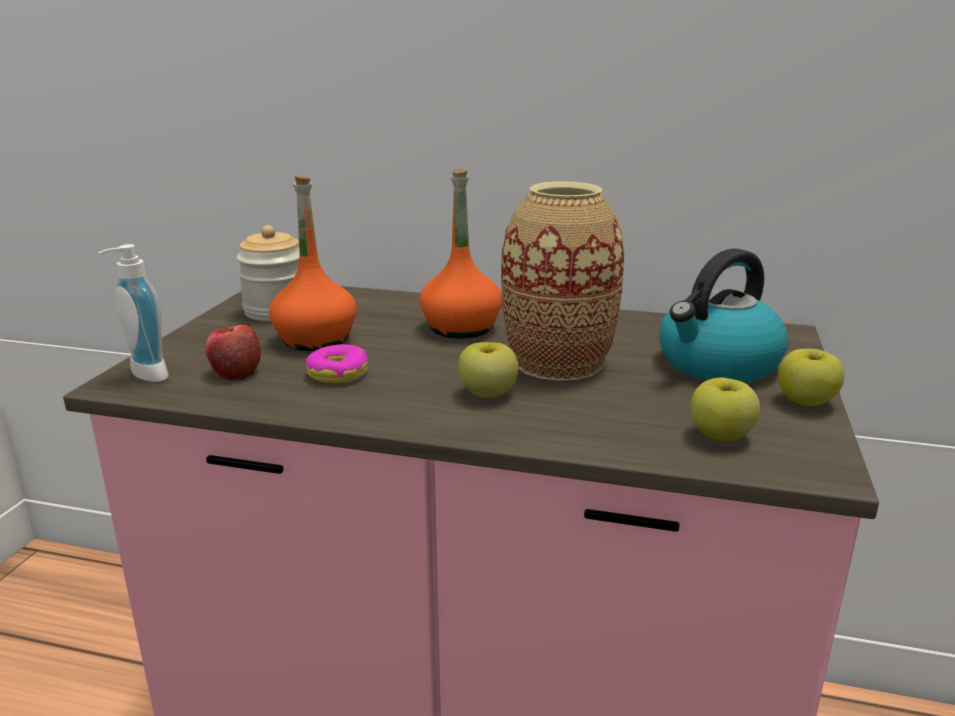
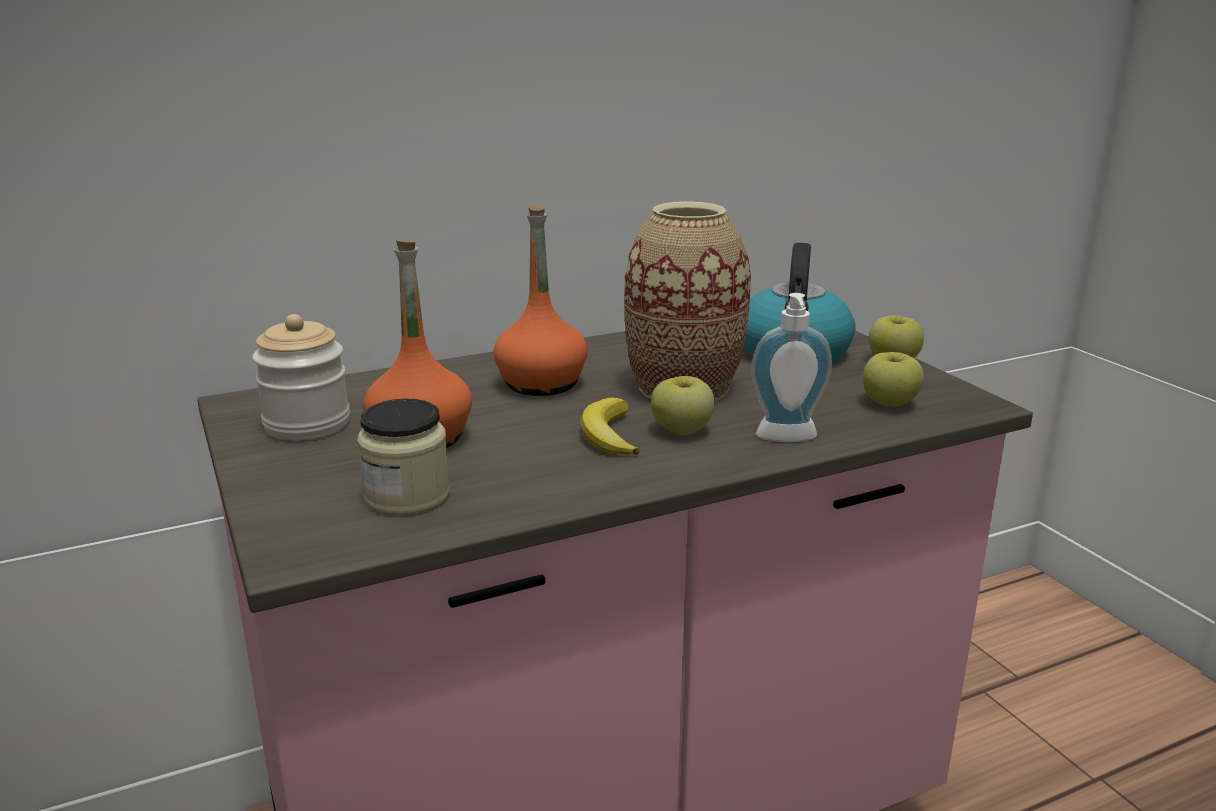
camera: 40 degrees left, 0 degrees up
soap dispenser [98,244,169,382] -> soap dispenser moved to [751,293,832,442]
apple [205,325,261,381] -> jar [357,398,450,515]
donut [306,344,368,383] -> none
none -> banana [580,398,639,455]

